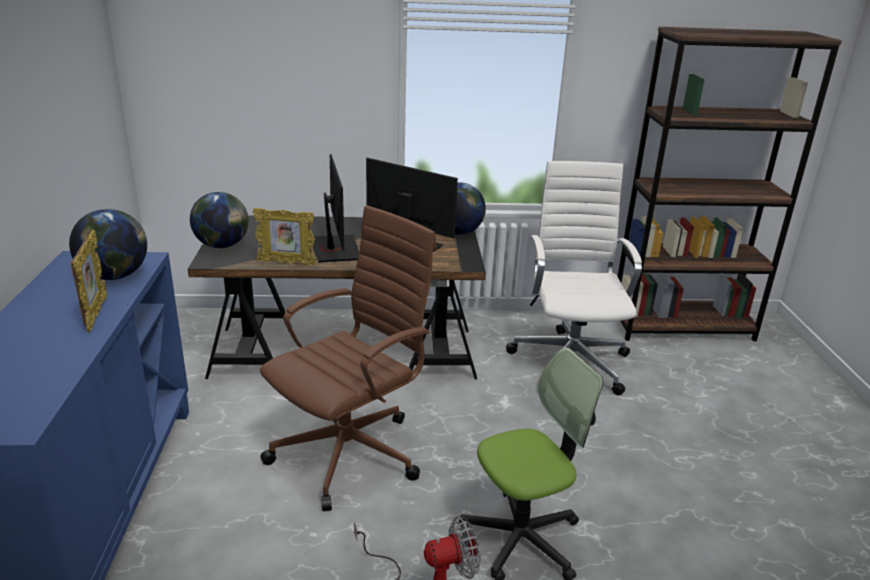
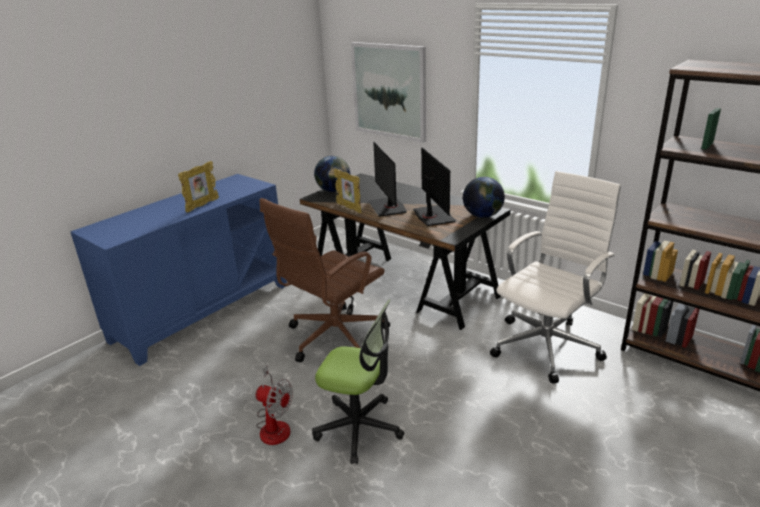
camera: 45 degrees right, 0 degrees up
globe [69,209,147,280] -> none
brown office chair [260,205,436,511] -> brown office chair turned 135 degrees clockwise [260,198,390,362]
monitor [313,154,359,262] -> monitor turned 135 degrees clockwise [368,142,407,217]
none -> picture [351,42,426,143]

